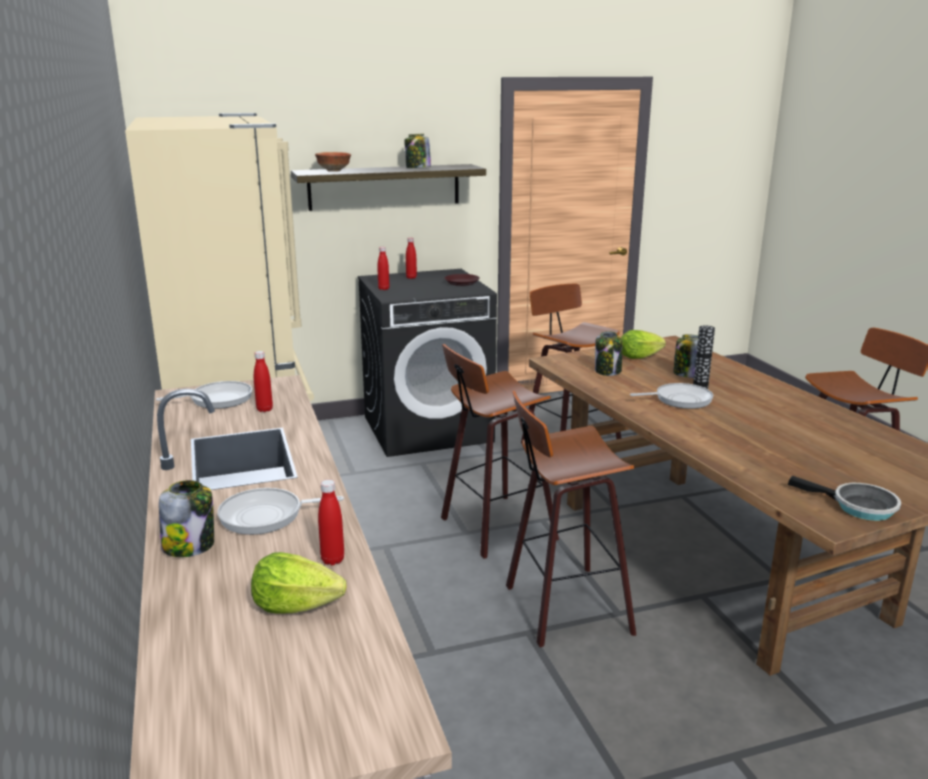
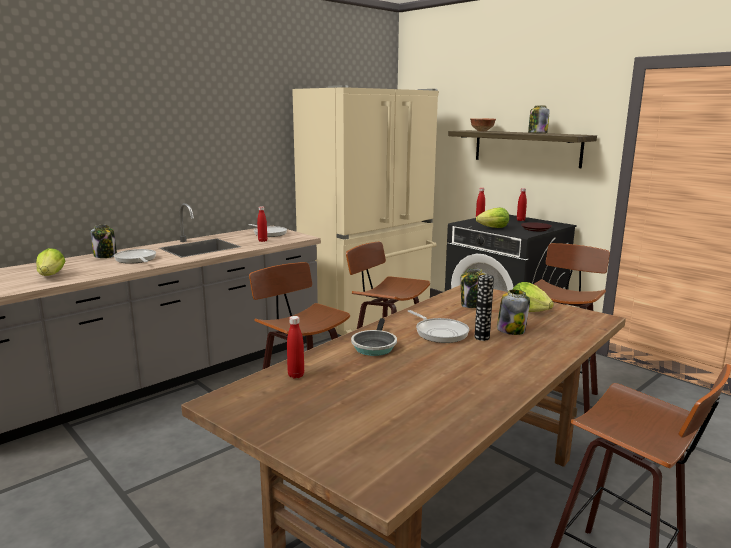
camera: 65 degrees right, 5 degrees down
red bottle [318,479,344,565] -> red bottle moved to [287,316,304,378]
frying pan [788,476,901,521] -> frying pan moved to [351,318,397,356]
none -> lettuce [476,208,509,228]

